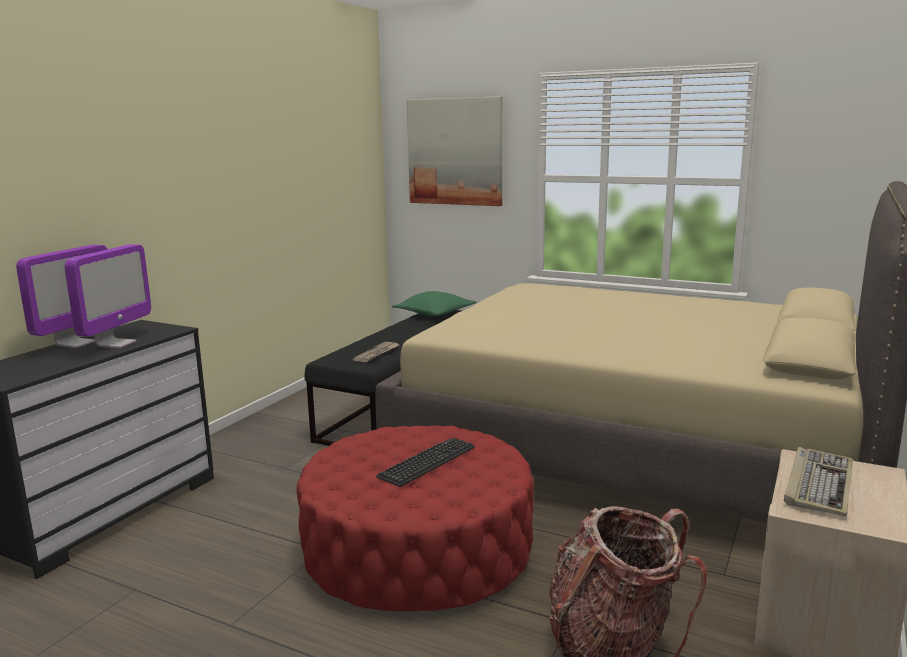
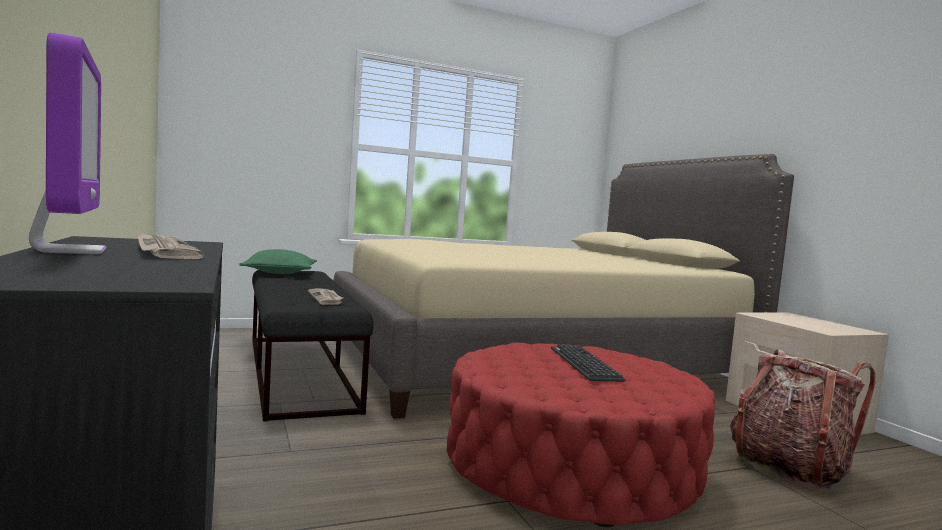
camera: 50 degrees left, 10 degrees down
monitor [64,244,151,348] -> newspaper [137,232,205,259]
picture [407,97,502,206] -> none
keyboard [784,447,853,517] -> none

